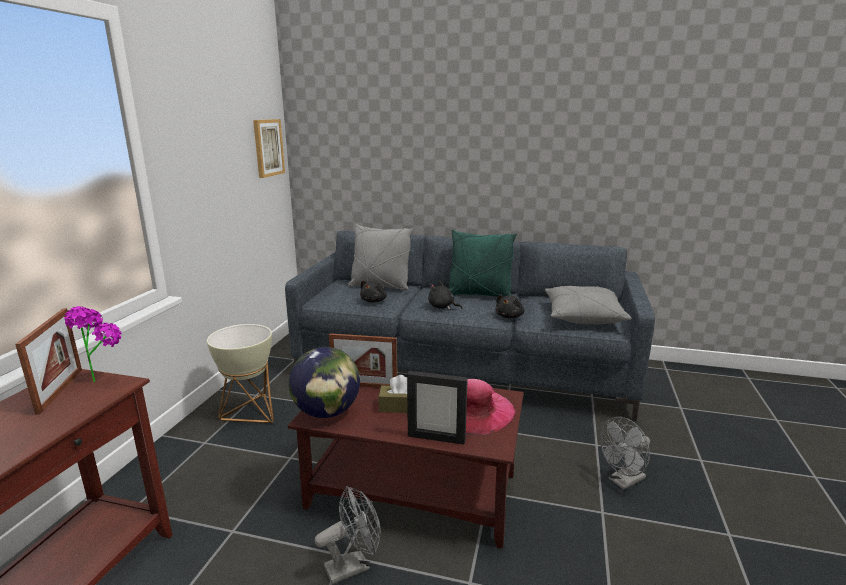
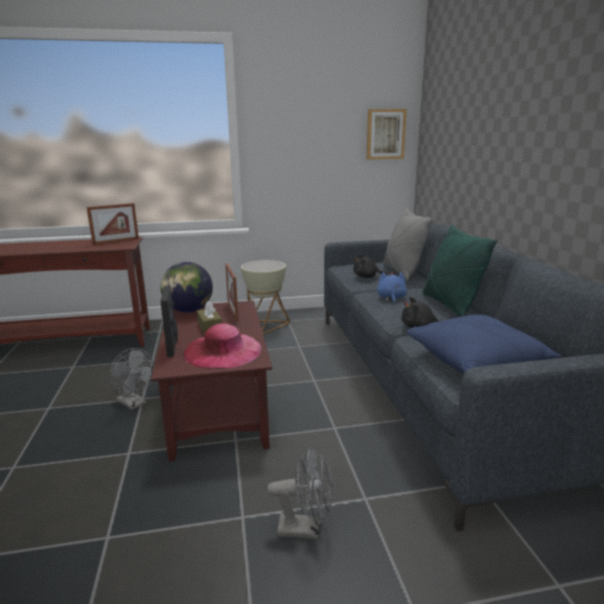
camera: 65 degrees right, 0 degrees up
potted plant [64,306,122,382] -> none
black plush toy [428,281,463,310] -> blue plush toy [377,272,407,304]
grey pillow [545,286,631,324] -> blue pillow [406,315,562,374]
grey fan [600,417,650,490] -> grey fan turned 150 degrees clockwise [267,447,333,539]

